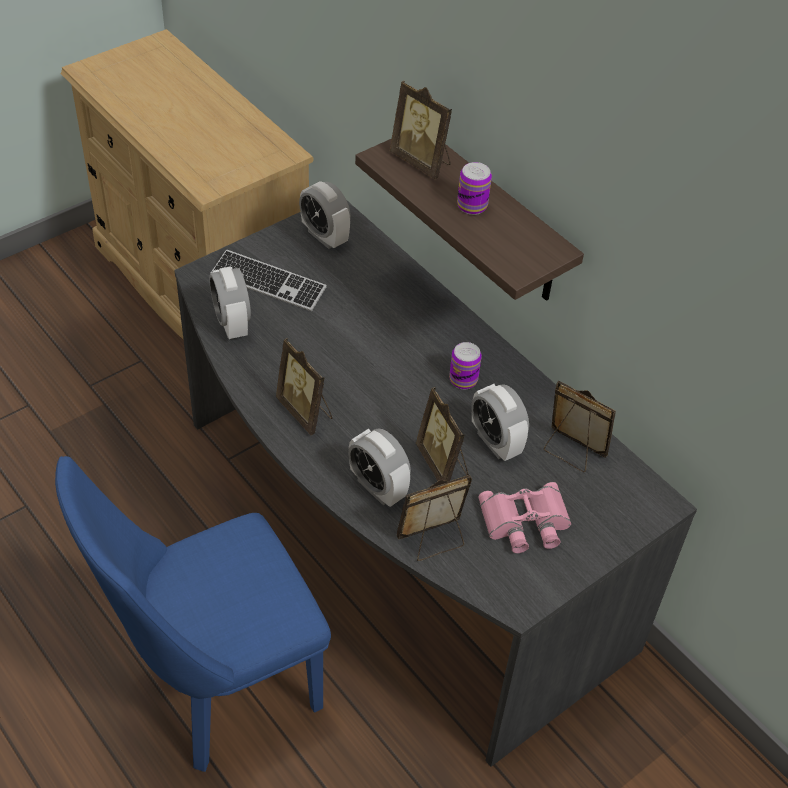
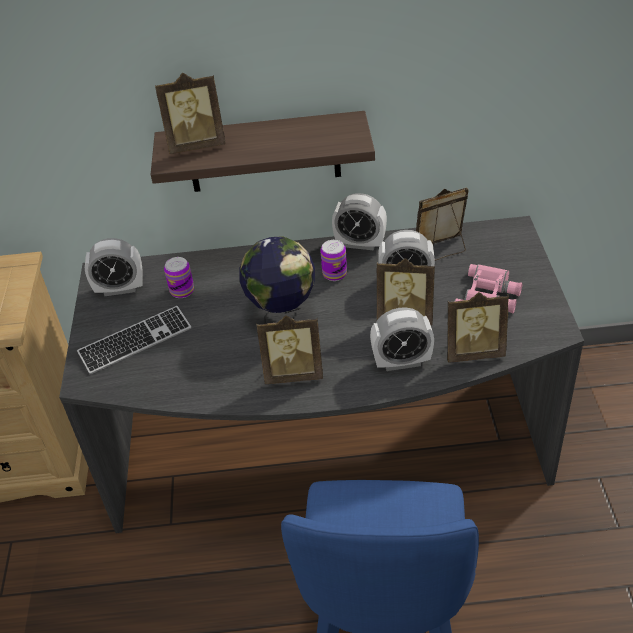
camera: 50 degrees left, 5 degrees down
alarm clock [209,267,251,339] -> alarm clock moved to [332,193,387,251]
picture frame [396,475,472,561] -> picture frame turned 105 degrees counterclockwise [447,292,509,363]
can [457,162,492,215] -> can moved to [164,257,194,298]
none -> globe [239,237,315,324]

